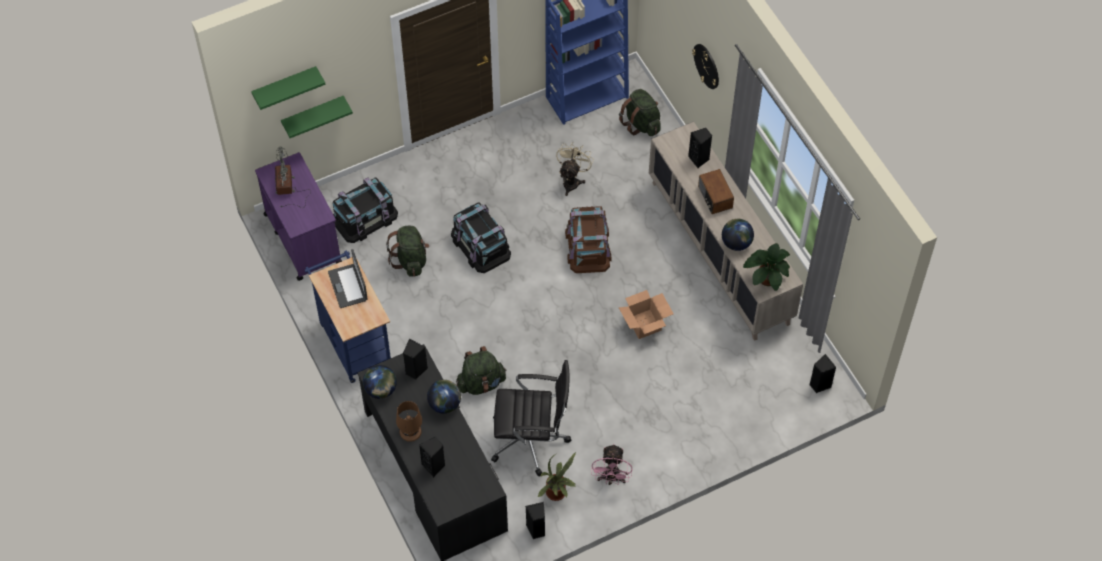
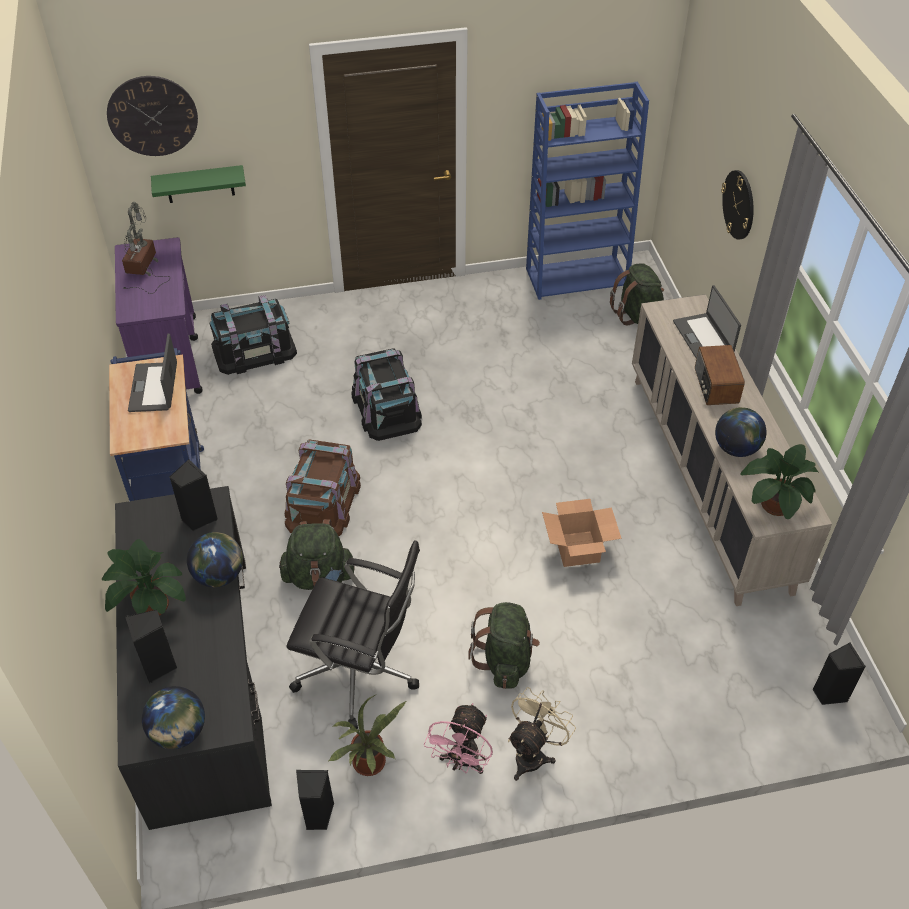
camera: 15 degrees right, 10 degrees down
green shelf [251,66,326,110] -> wall clock [107,76,198,156]
globe [363,365,397,399] -> globe moved to [142,686,205,749]
green backpack [386,226,429,277] -> green backpack moved to [468,602,540,689]
brown table lamp [396,401,422,442] -> potted plant [102,539,186,616]
beige fan [556,142,594,196] -> beige fan moved to [508,687,576,781]
brown storage box [565,206,612,273] -> brown storage box moved to [285,439,361,536]
black speaker [688,128,712,168] -> laptop [673,285,741,359]

